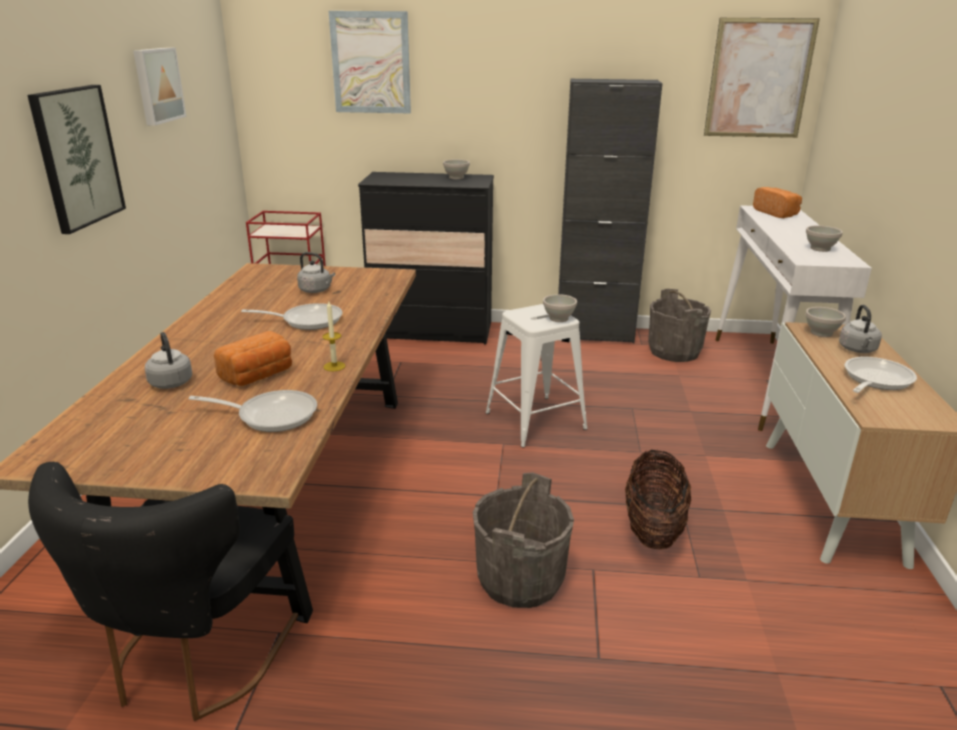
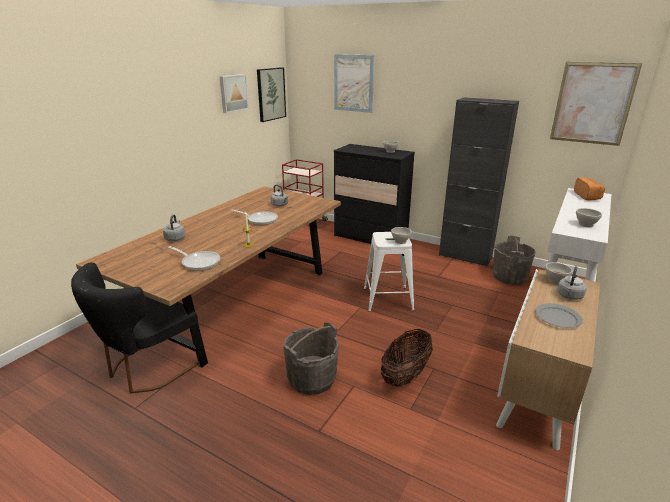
camera: 25 degrees right, 0 degrees up
picture [27,85,126,234] -> picture moved to [257,67,286,122]
bread [214,331,292,386] -> none
frying pan [845,357,917,393] -> grey plate [535,303,583,328]

